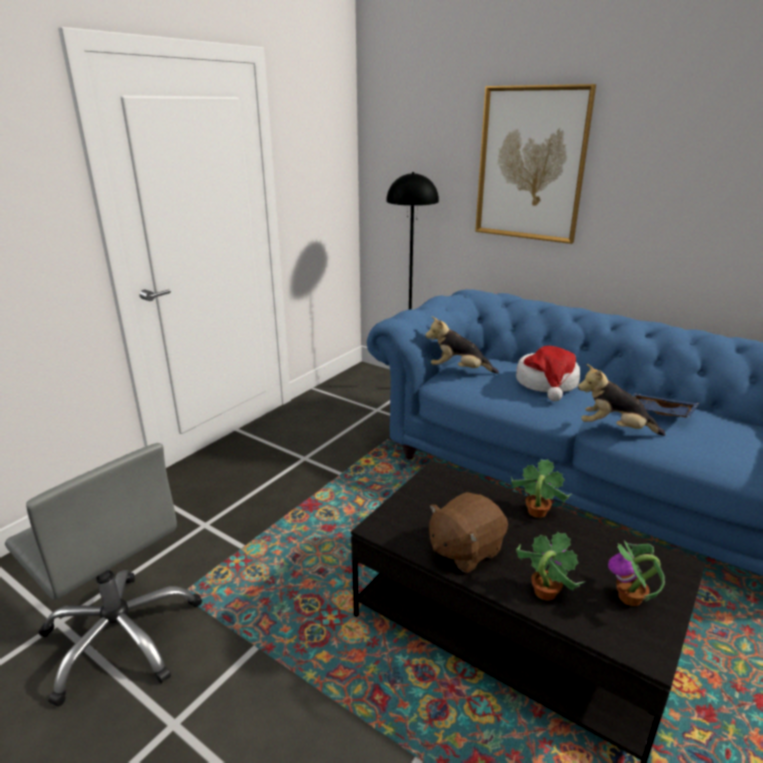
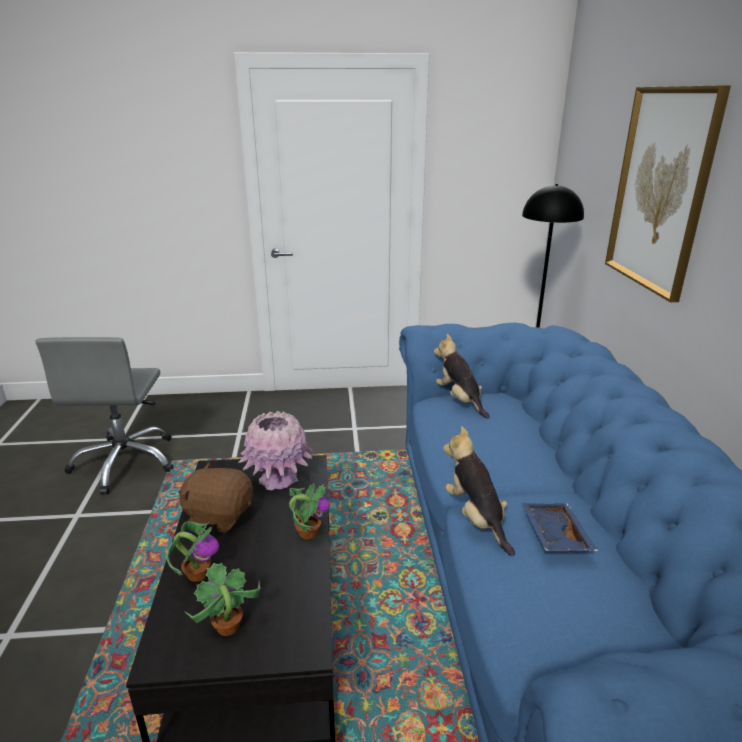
camera: 50 degrees right, 0 degrees up
hat [516,346,580,401] -> none
none -> pink vase [239,411,313,491]

